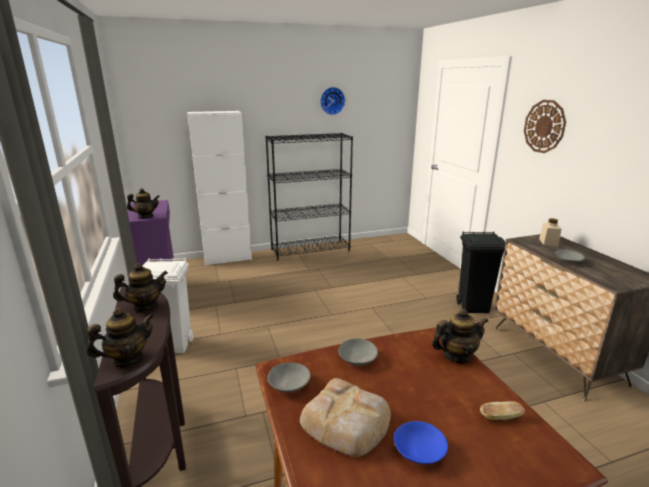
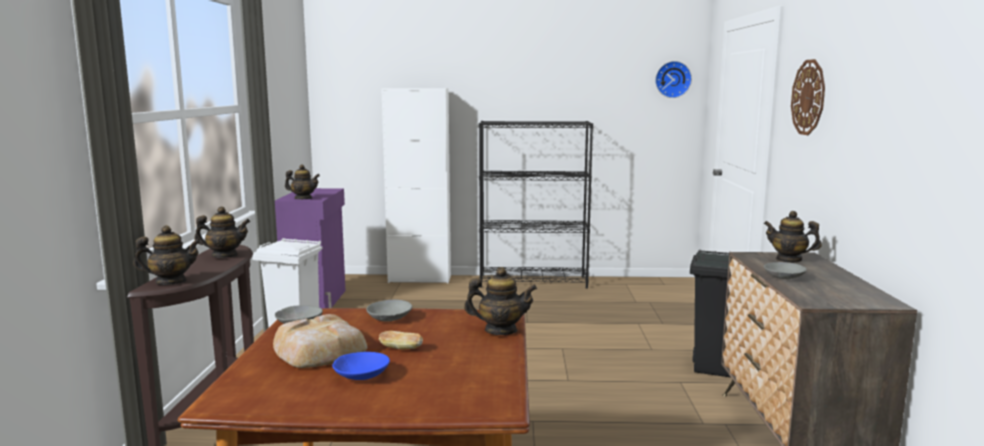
camera: 20 degrees right, 10 degrees down
wall clock [320,87,345,115] -> wall clock moved to [655,61,692,98]
bread [480,402,525,420] -> bread moved to [379,331,423,350]
beige jar [539,218,561,246] -> teapot [764,211,822,263]

